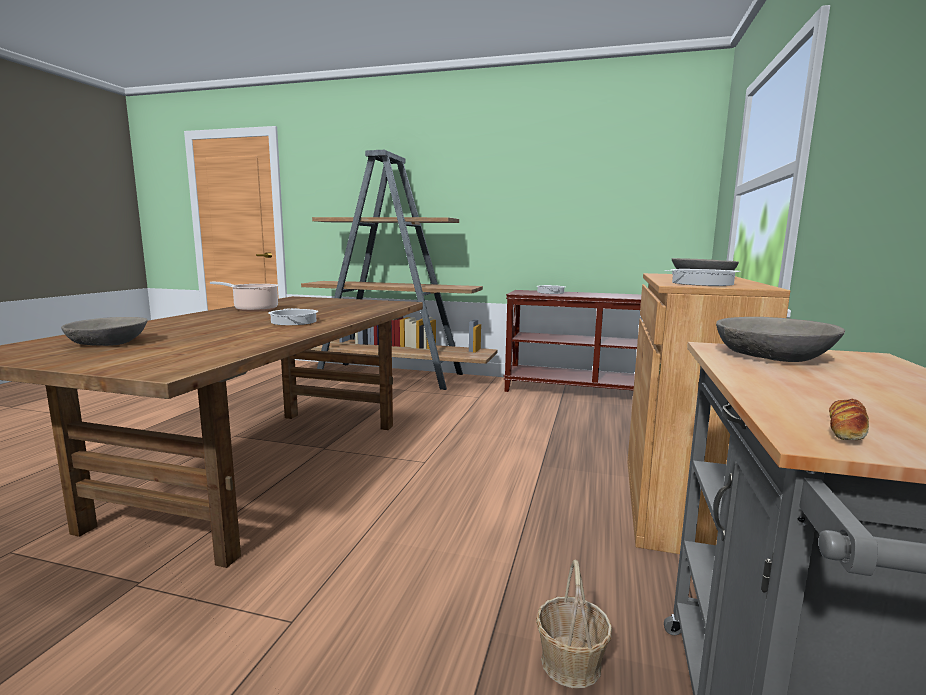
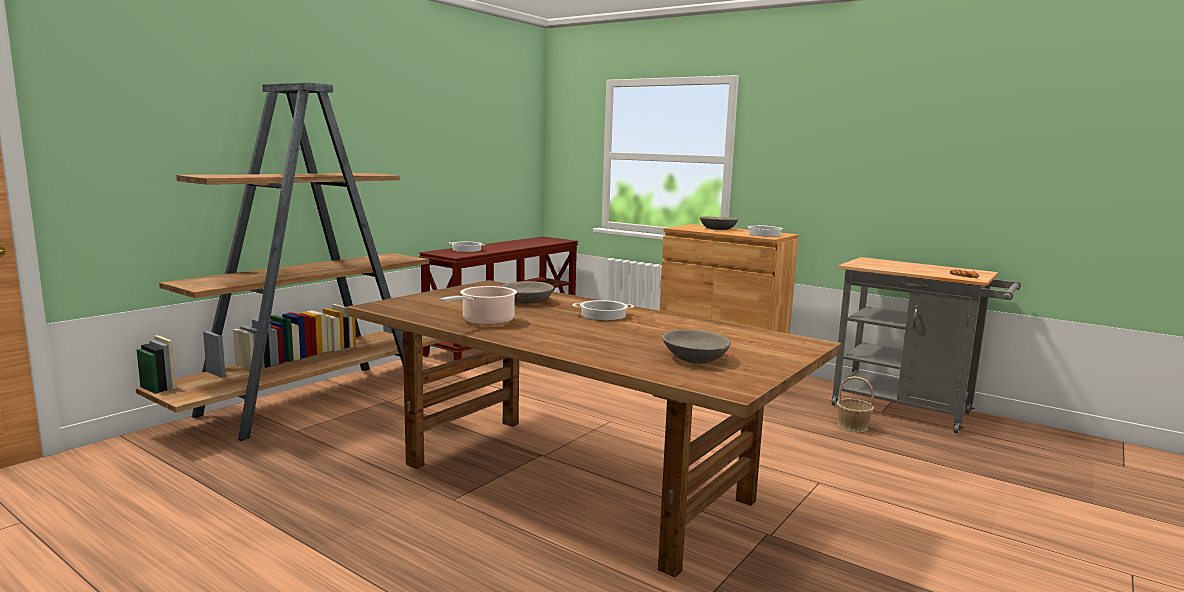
camera: 70 degrees left, 0 degrees up
grey bowl [716,317,845,362] -> grey bowl moved to [502,281,554,304]

